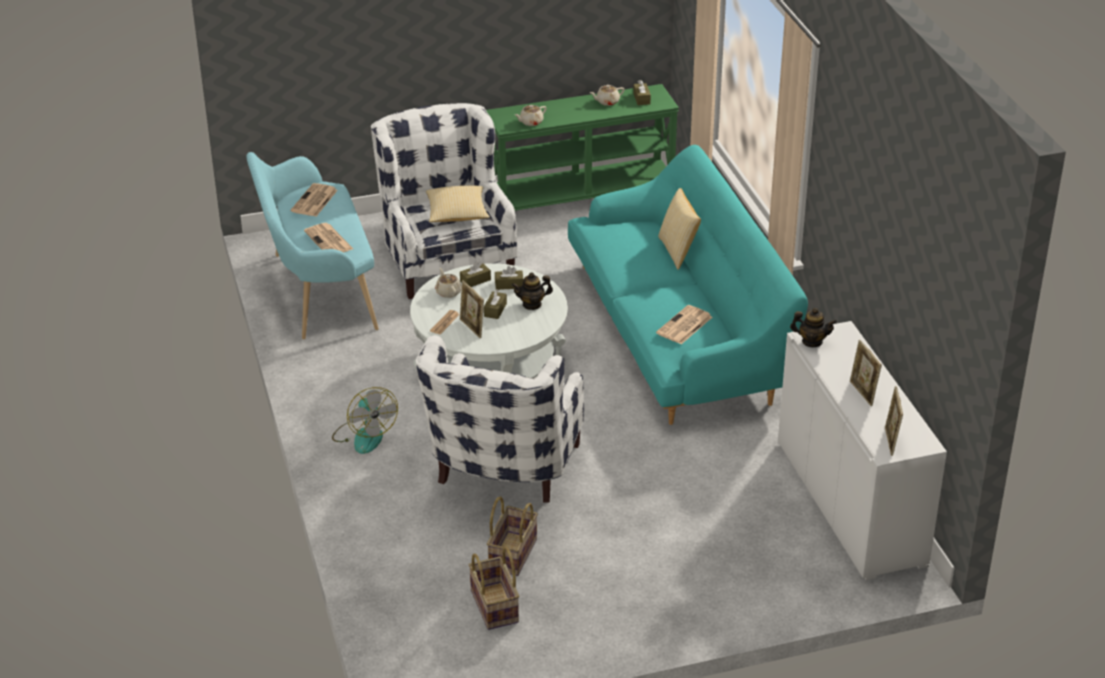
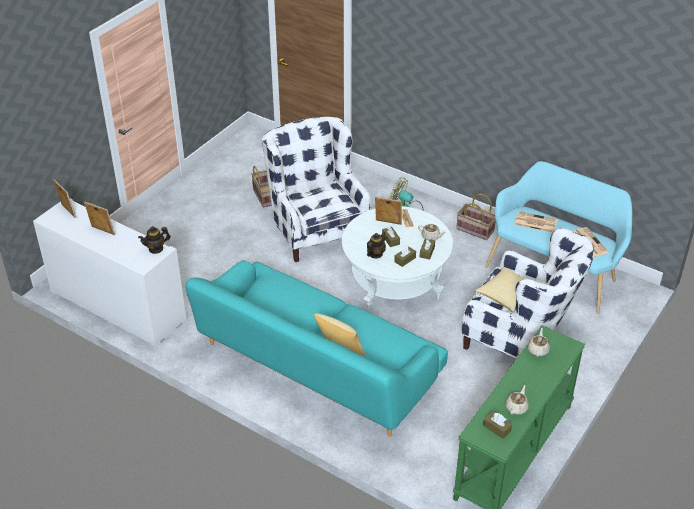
camera: 140 degrees right, 5 degrees up
basket [469,546,519,630] -> basket moved to [456,193,496,240]
newspaper [656,305,712,344] -> none

